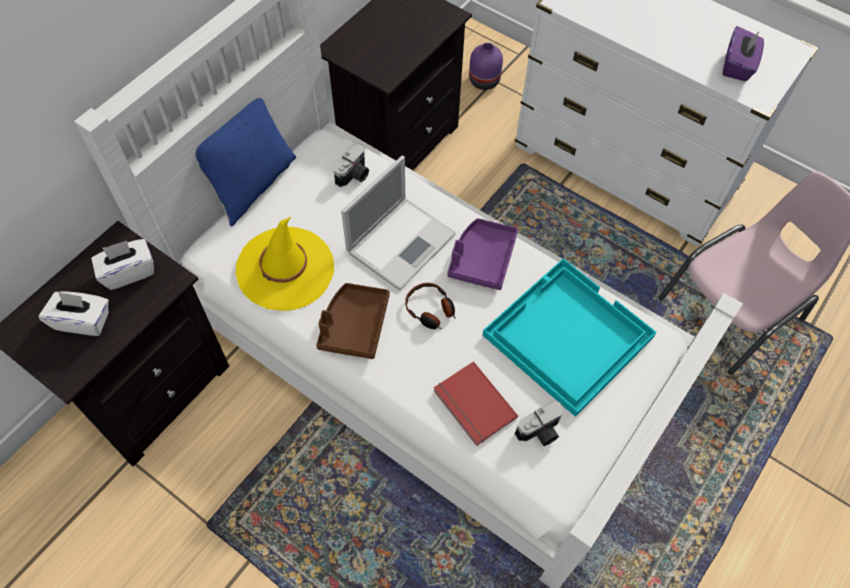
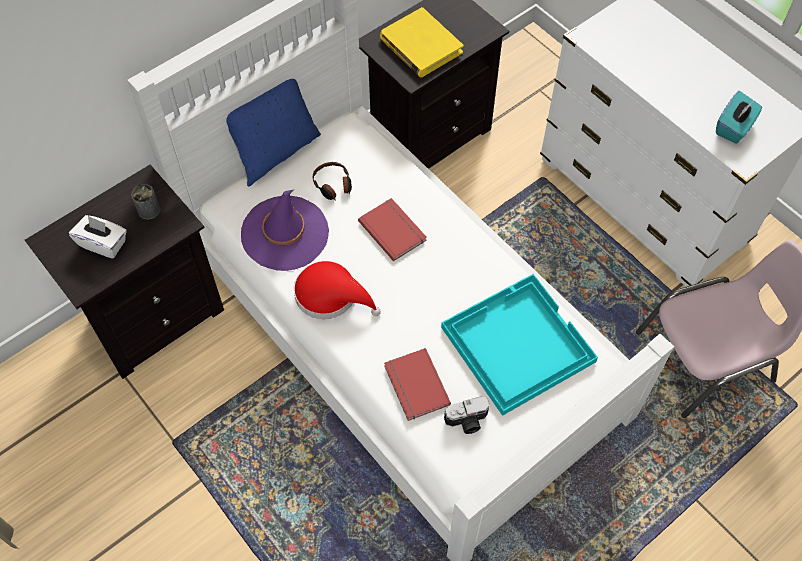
camera: 15 degrees right, 0 degrees up
white tissue box [91,239,154,290] -> can [131,184,160,220]
yellow hat [236,217,334,311] -> purple hat [241,190,329,271]
brown tray [316,283,390,359] -> red hat [294,261,381,319]
camera [334,143,369,187] -> none
laptop [341,156,456,291] -> red book [358,198,427,261]
headphones [405,283,455,329] -> headphones moved to [313,162,352,200]
purple tray [447,218,518,290] -> none
purple vase [469,43,503,90] -> none
purple tissue box [723,26,764,81] -> turquoise tissue box [716,91,762,144]
none -> yellow book [380,7,464,78]

